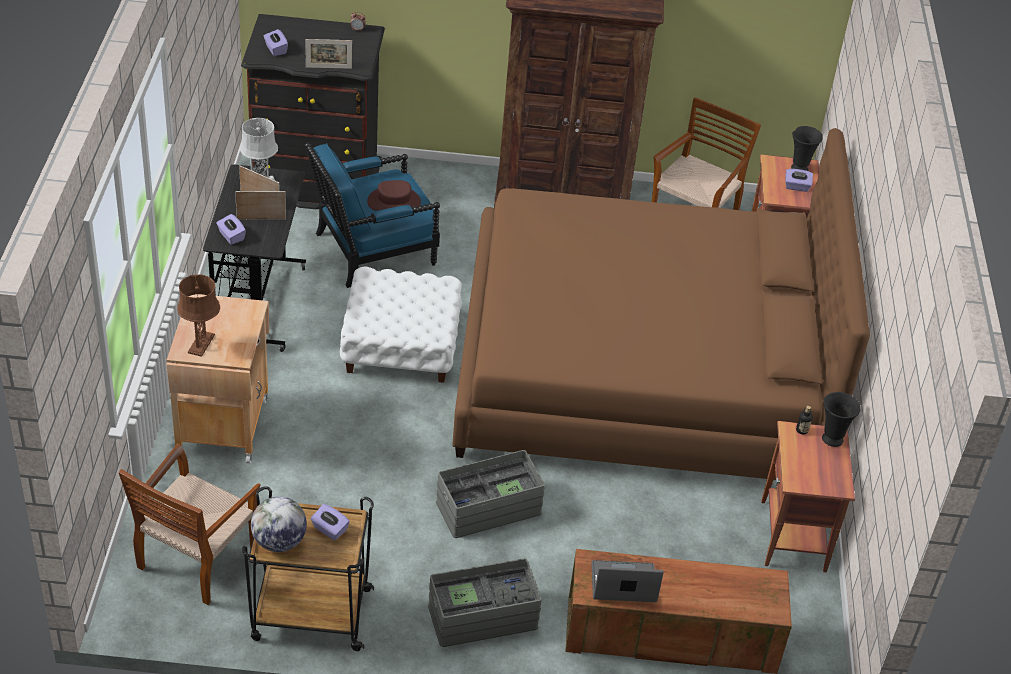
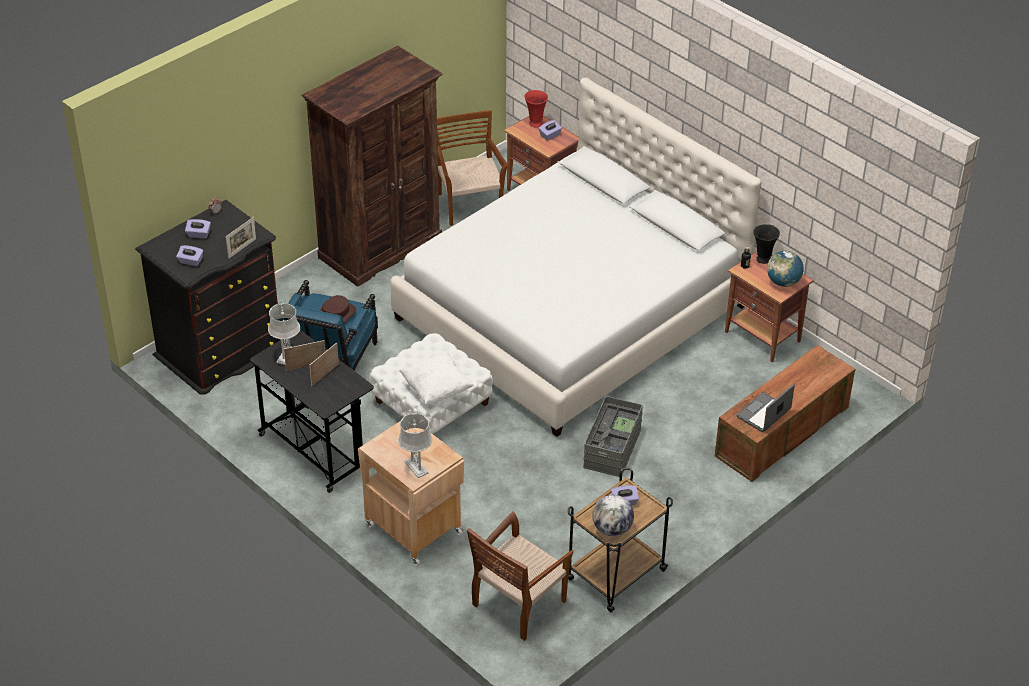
camera: 45 degrees left, 0 degrees up
brown armchair [118,444,261,605] -> brown armchair turned 60 degrees clockwise [467,511,574,641]
brown table lamp [177,274,220,357] -> grey table lamp [398,413,432,478]
purple tissue box [217,214,246,245] -> purple tissue box moved to [185,219,211,239]
grey storage box [428,558,542,647] -> none
brown bed [452,128,870,480] -> white bed [391,78,762,437]
black vase [791,126,823,171] -> red vase [524,90,548,128]
none -> white pillow [399,351,474,405]
none -> globe [767,251,804,287]

